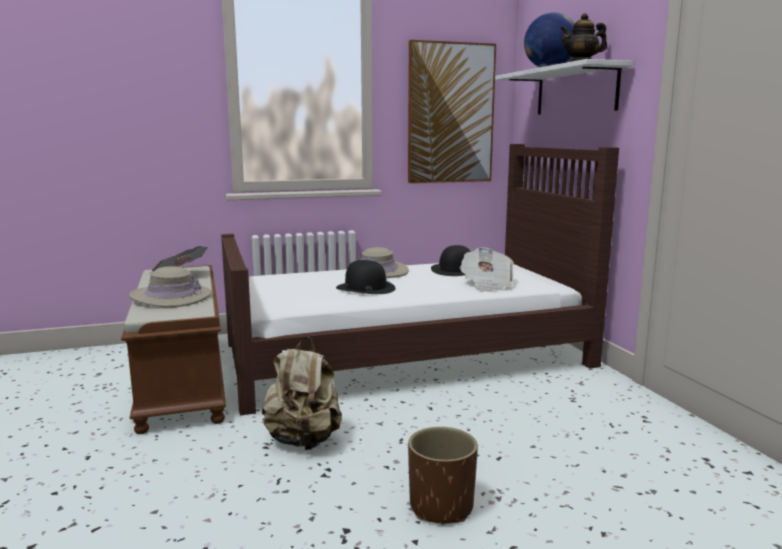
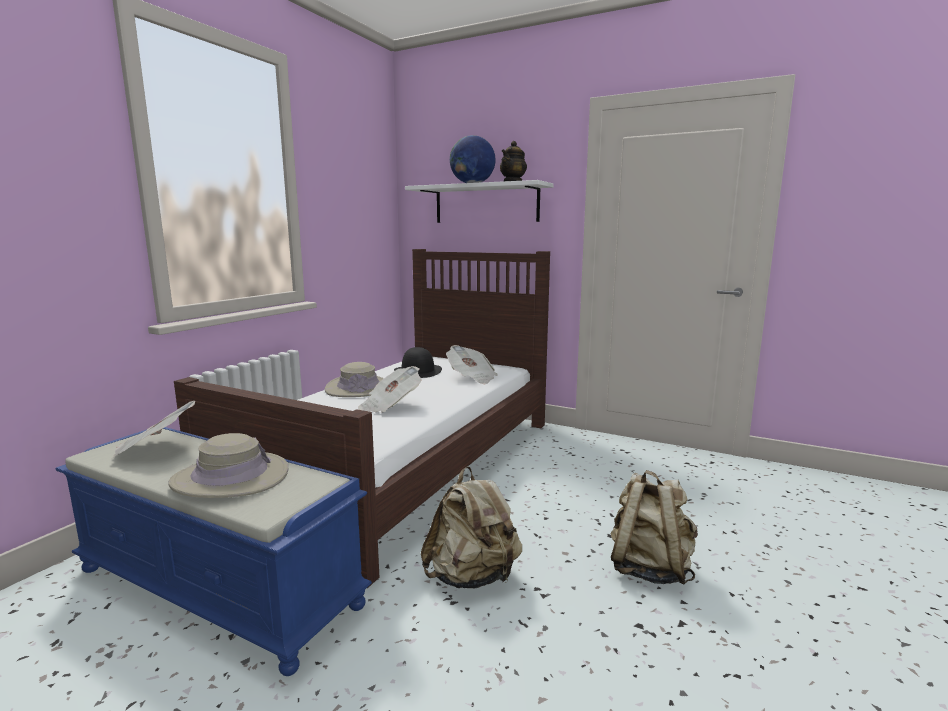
camera: 45 degrees left, 0 degrees up
brown bench [121,265,226,434] -> blue bench [55,427,372,676]
black hat [336,260,396,294] -> newspaper [358,366,422,413]
picture [408,40,496,183] -> none
brown planter [408,427,478,524] -> beige backpack [610,470,698,584]

